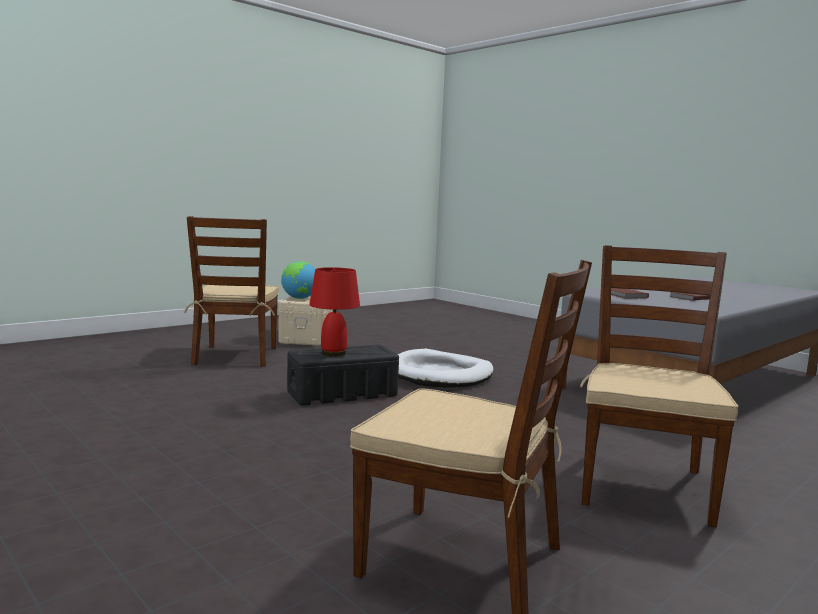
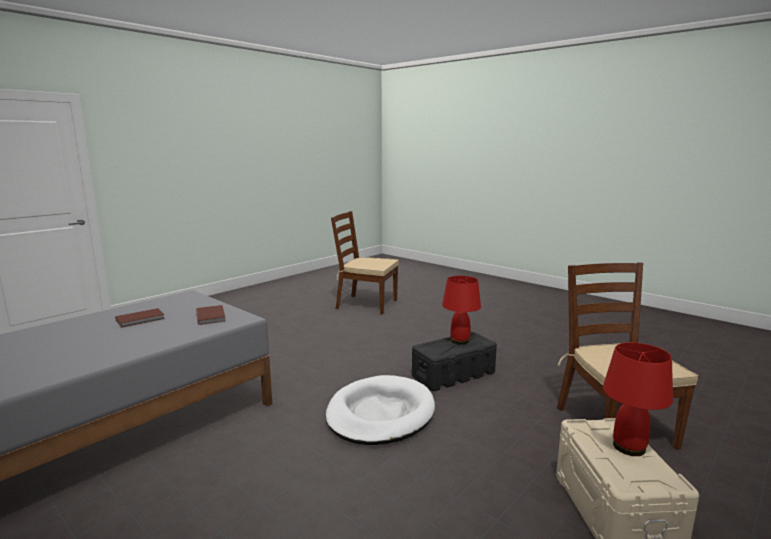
camera: 175 degrees right, 5 degrees up
globe [281,261,315,299] -> red table lamp [603,342,673,456]
brown chair [580,245,739,527] -> none

